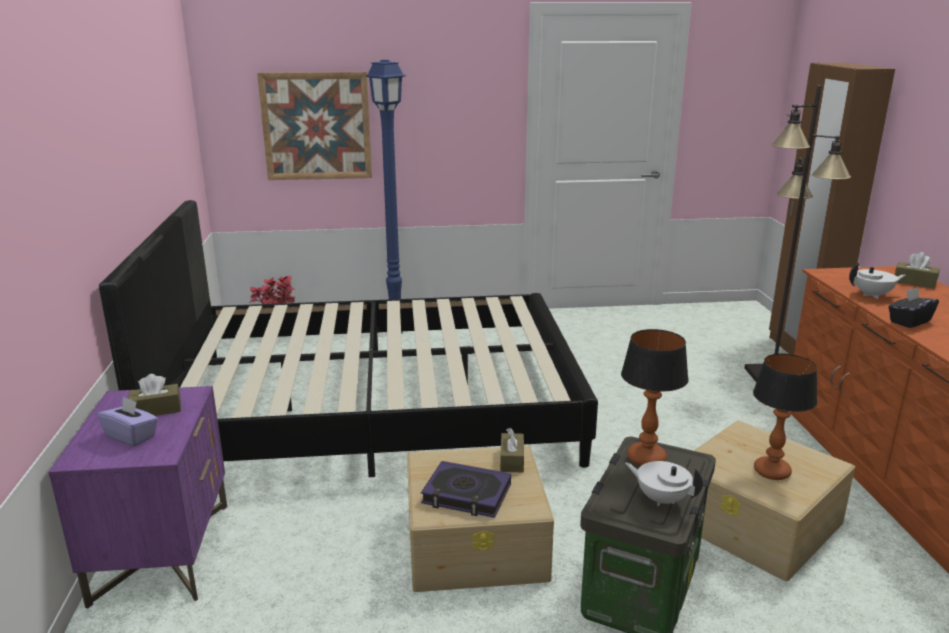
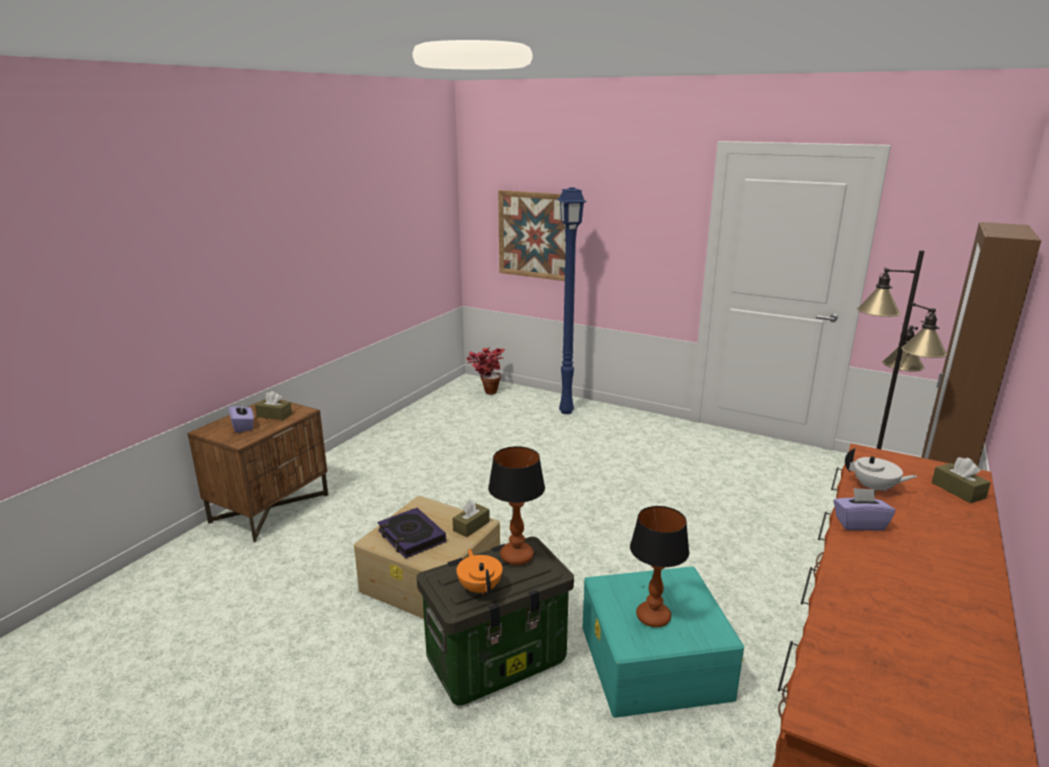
camera: 35 degrees right, 0 degrees up
purple nightstand [48,386,227,609] -> brown nightstand [187,399,328,542]
black bed [99,200,598,477] -> none
white teapot [625,461,703,506] -> orange teapot [457,549,502,595]
beige storage box [694,420,855,582] -> turquoise storage box [582,566,744,718]
black tissue box [888,287,939,328] -> purple tissue box [834,488,895,531]

